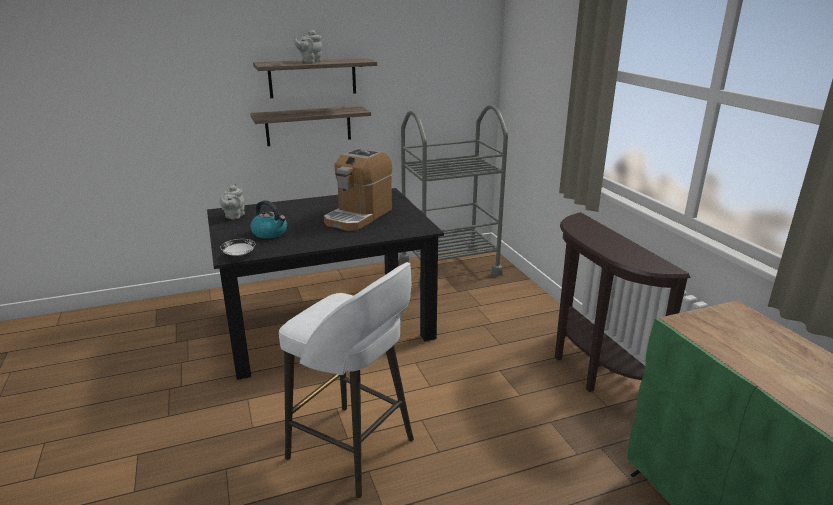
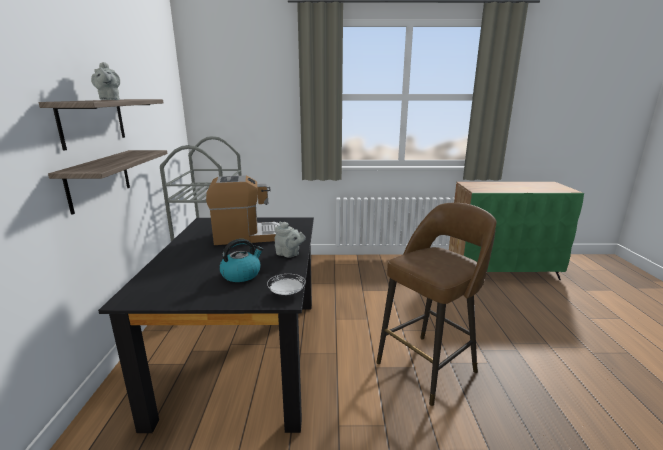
camera: 70 degrees left, 5 degrees down
grey teapot [220,184,245,220] -> grey teapot moved to [275,221,306,258]
white stool [279,262,414,498] -> brown stool [376,203,497,406]
coffee machine [324,148,392,231] -> coffee machine turned 60 degrees counterclockwise [206,176,280,245]
brown console table [555,212,691,392] -> none

